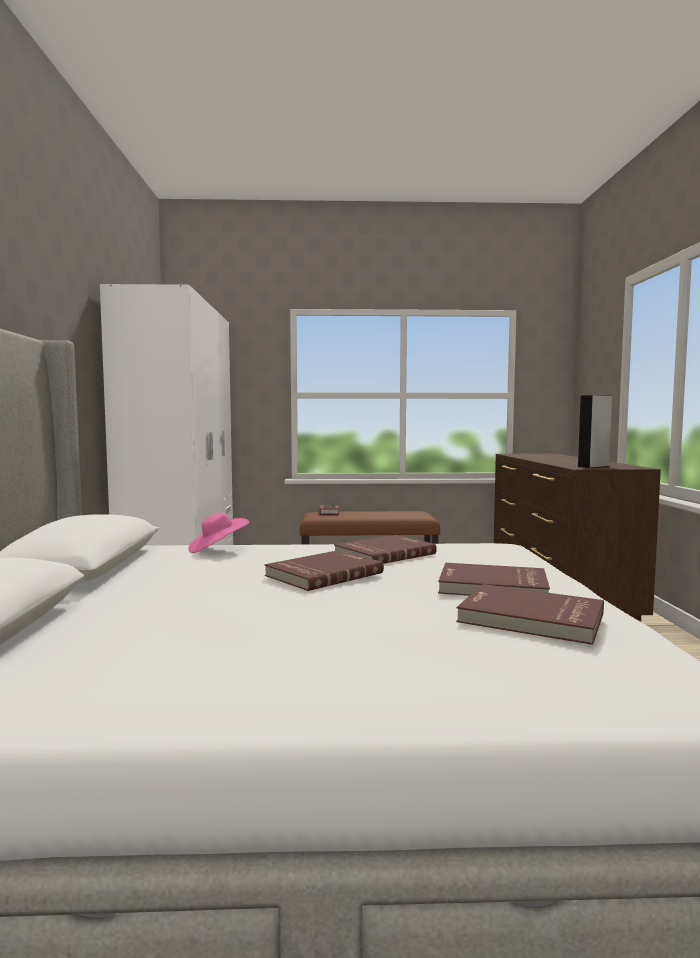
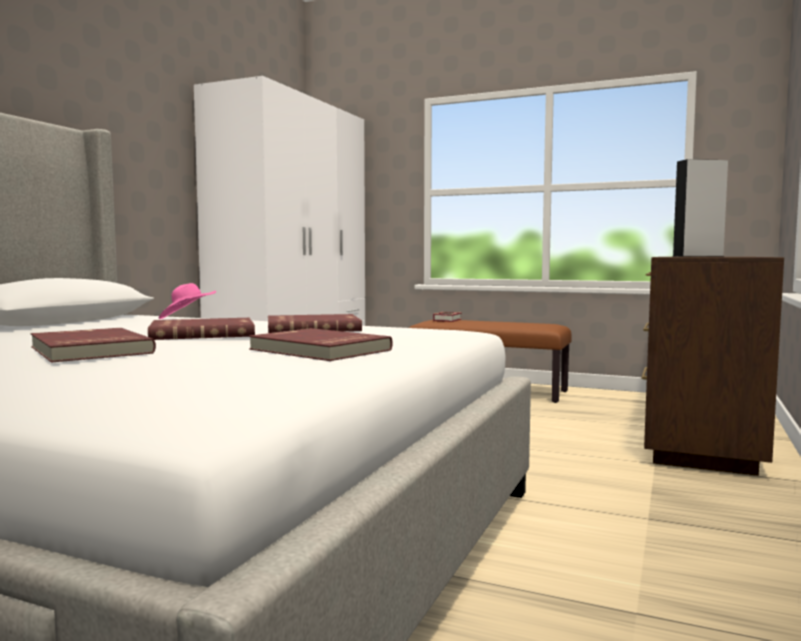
camera: 25 degrees right, 0 degrees up
red book [456,584,604,645] -> red book moved to [31,328,156,363]

